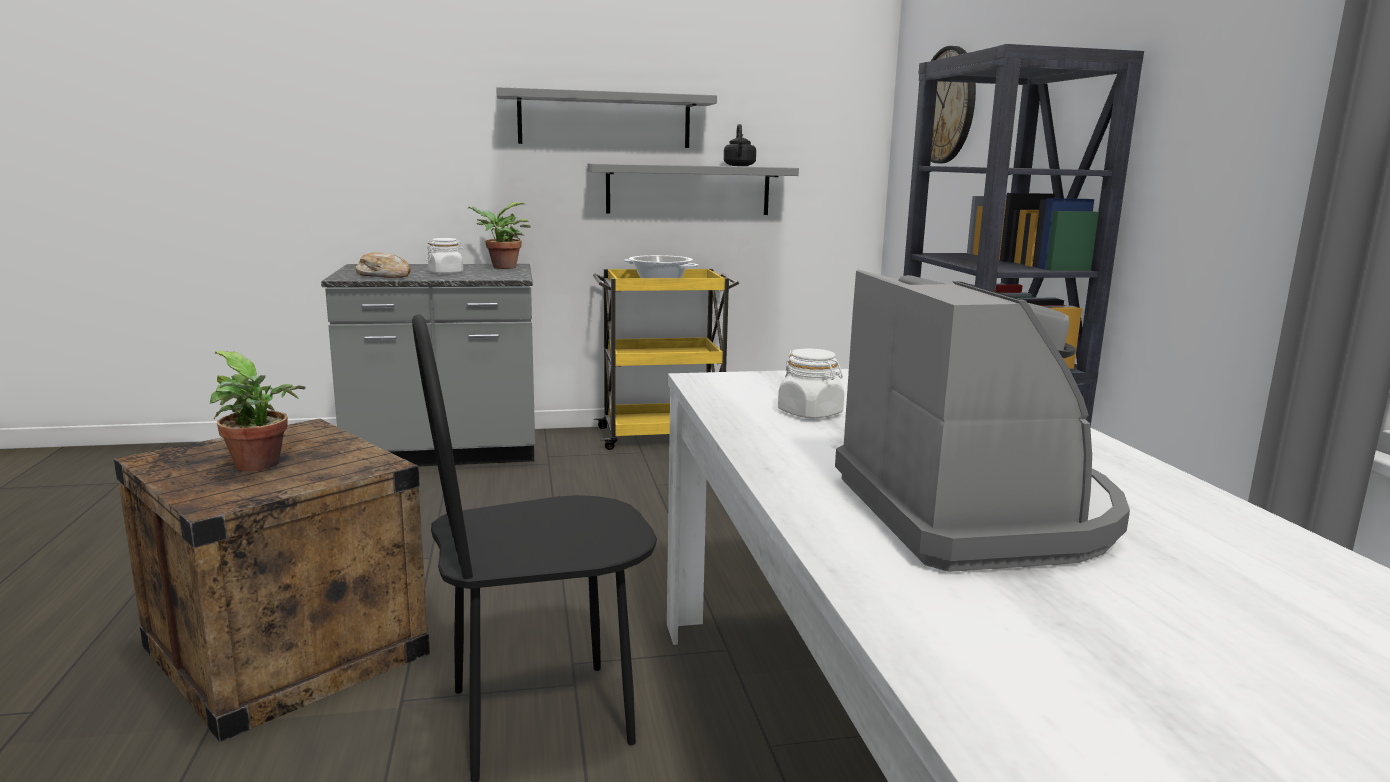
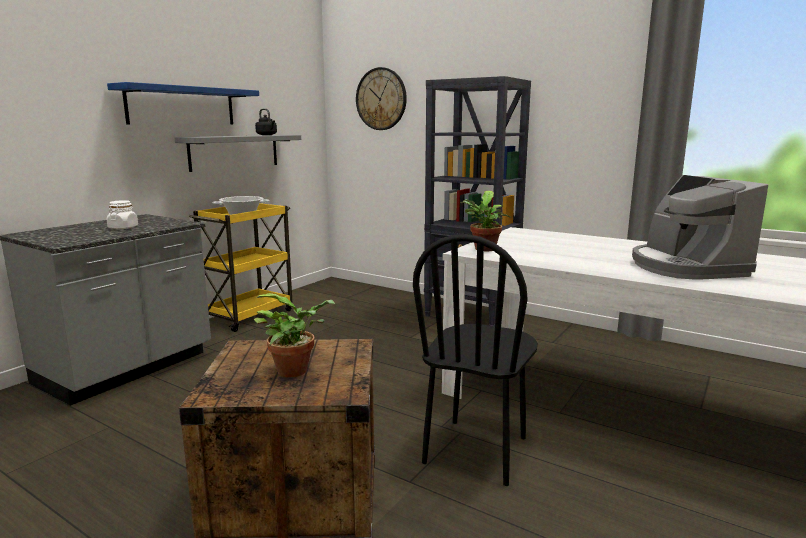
camera: 45 degrees left, 0 degrees up
bread [356,252,411,278] -> none
potted plant [468,202,531,269] -> potted plant moved to [460,191,511,252]
grey shelf [496,87,717,148] -> blue shelf [107,82,259,124]
white jar [778,348,844,418] -> none
coffee machine [835,270,1130,572] -> coffee machine turned 135 degrees counterclockwise [632,175,768,280]

